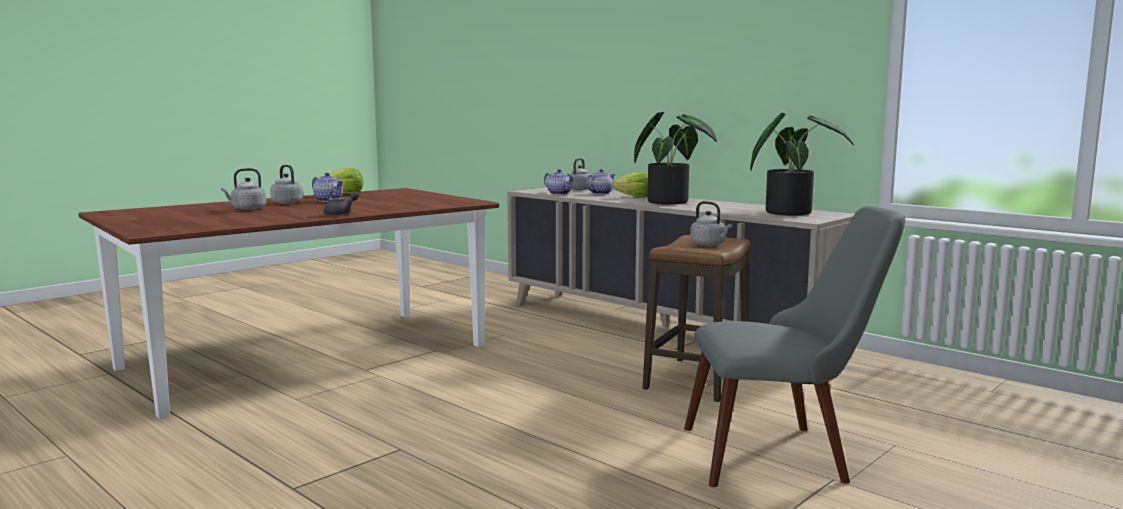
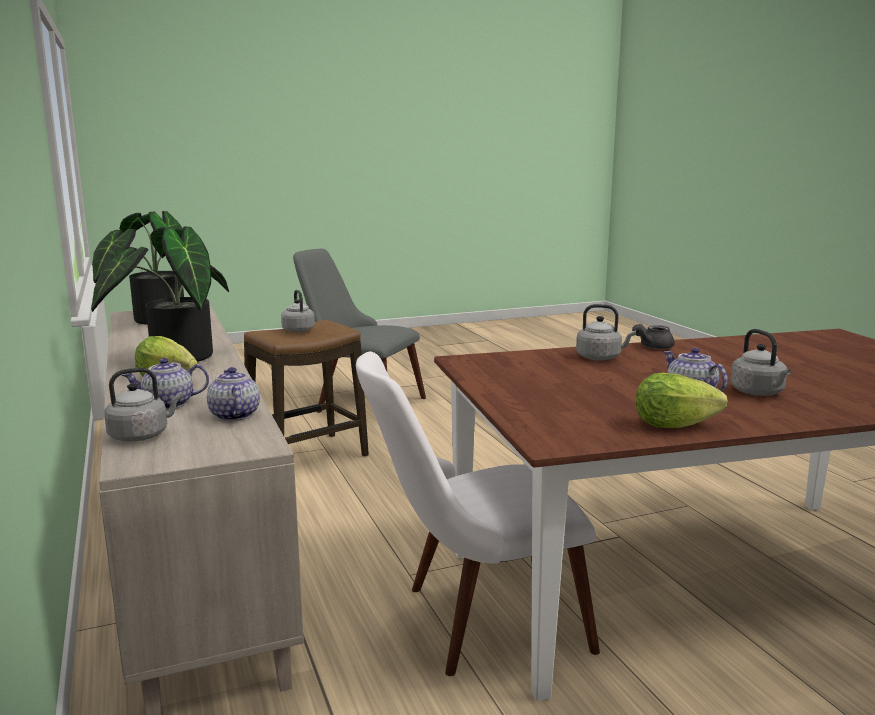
camera: 155 degrees left, 5 degrees up
grey kettle [221,168,266,210] -> grey kettle moved to [576,304,636,361]
none -> white chair [356,351,600,676]

